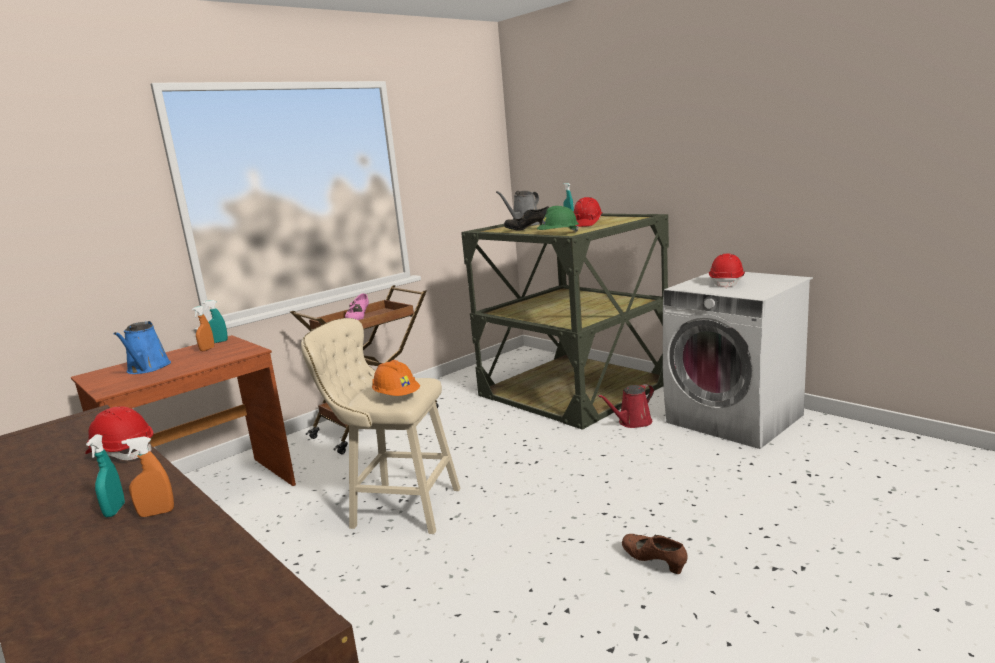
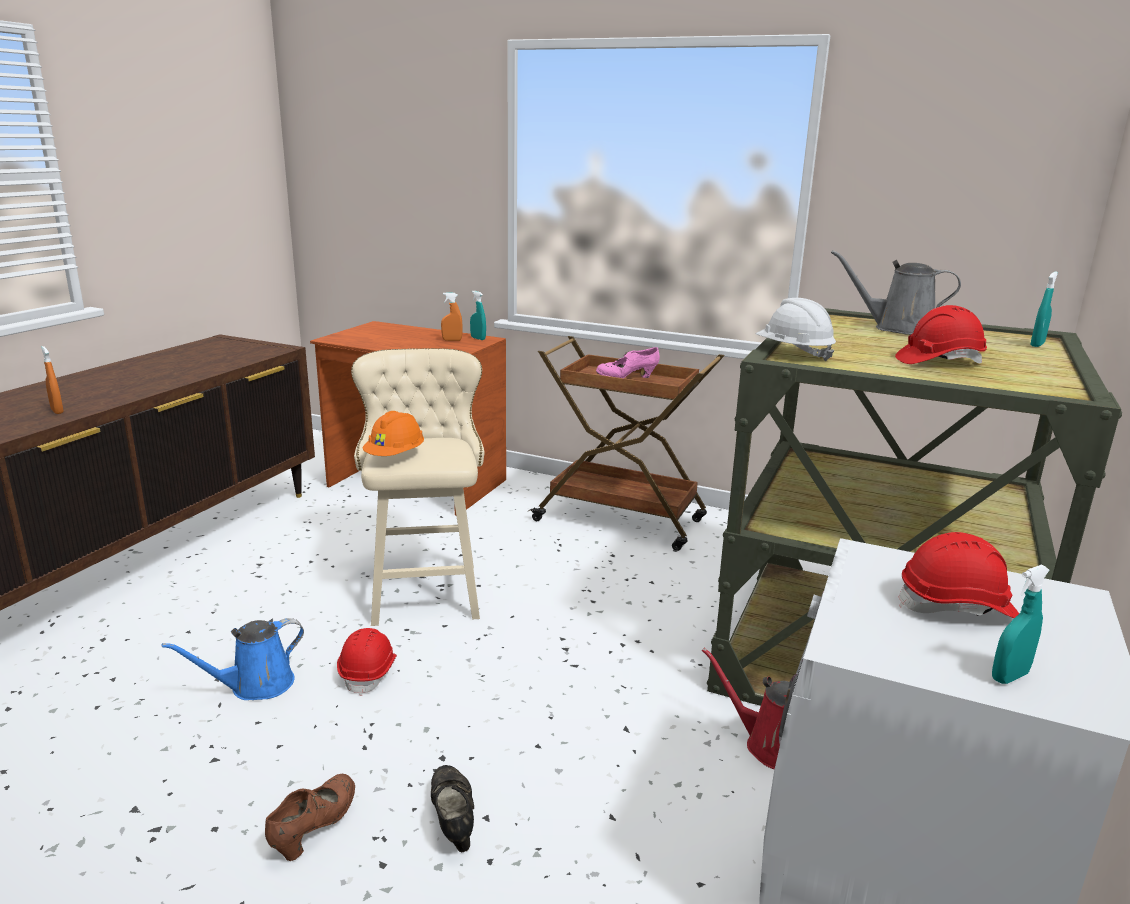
camera: 65 degrees right, 5 degrees up
red hard hat [85,406,153,460] -> red hard hat moved to [337,628,397,696]
turquoise spray bottle [86,434,125,517] -> turquoise spray bottle moved to [992,565,1050,684]
blue watering can [114,321,171,374] -> blue watering can moved to [161,618,304,700]
black shoe [504,206,549,231] -> black shoe moved to [431,765,474,852]
green hard hat [537,206,579,232] -> white hard hat [755,298,836,361]

